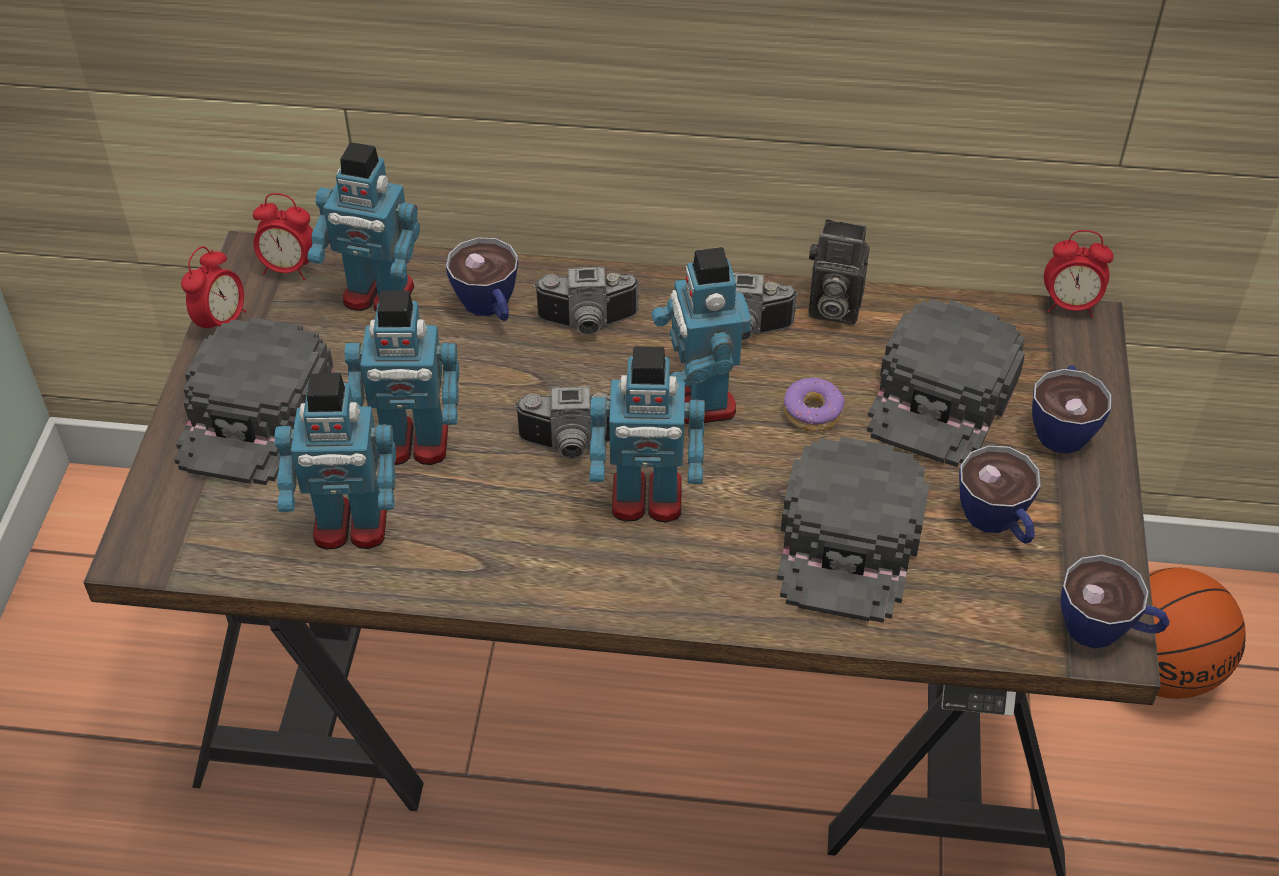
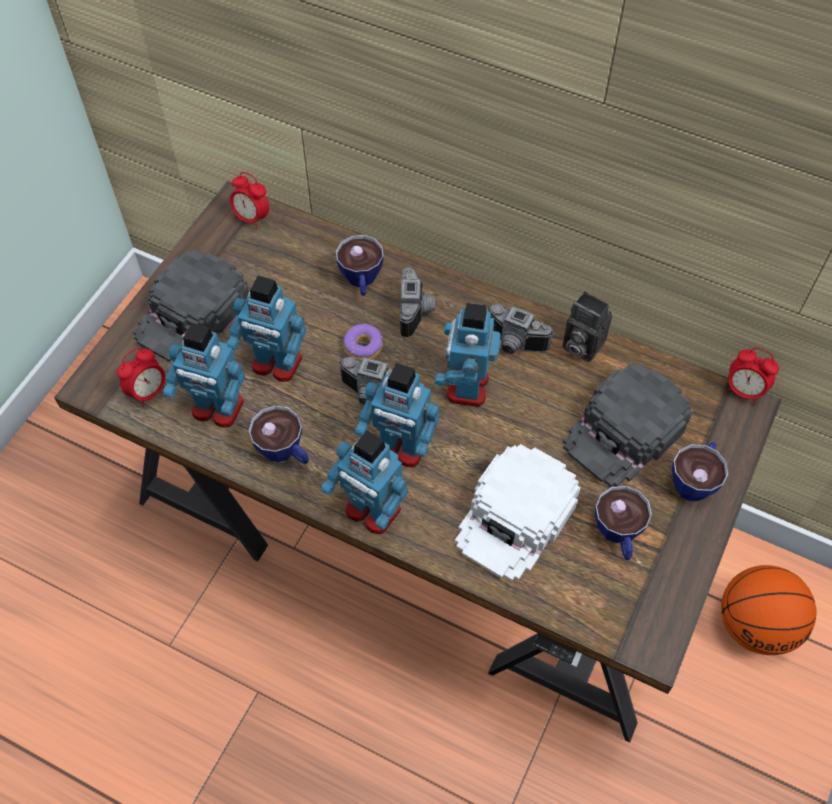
camera: 20 degrees right, 10 degrees up
alarm clock [181,246,246,328] -> alarm clock moved to [117,348,166,408]
toy robot [307,142,420,311] -> toy robot moved to [321,430,408,534]
camera [533,267,640,335] -> camera turned 105 degrees counterclockwise [400,266,435,338]
black cap [777,437,930,623] -> white cap [455,444,581,581]
donut [784,378,845,432] -> donut moved to [343,324,383,361]
cup [1061,554,1170,649] -> cup moved to [248,405,309,464]

